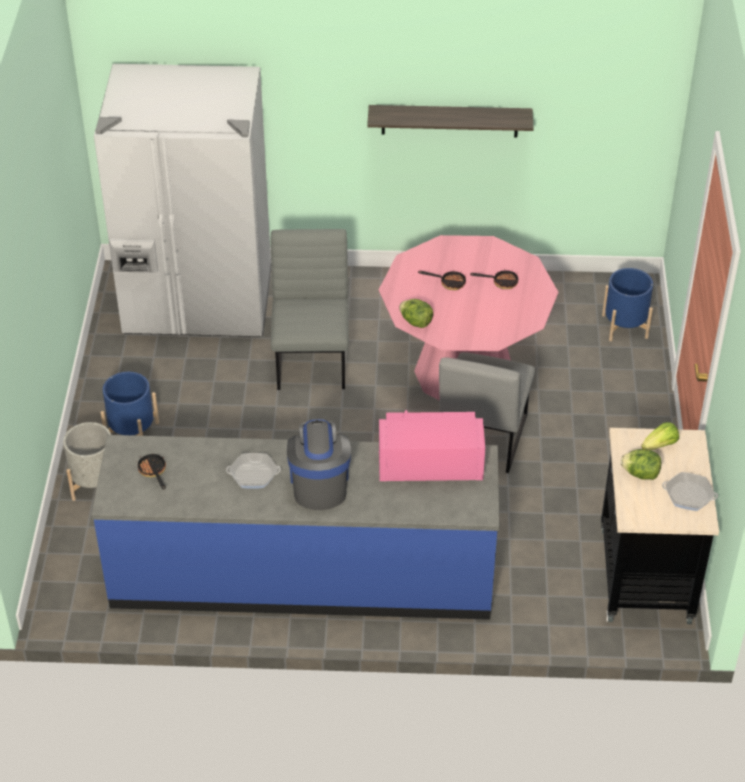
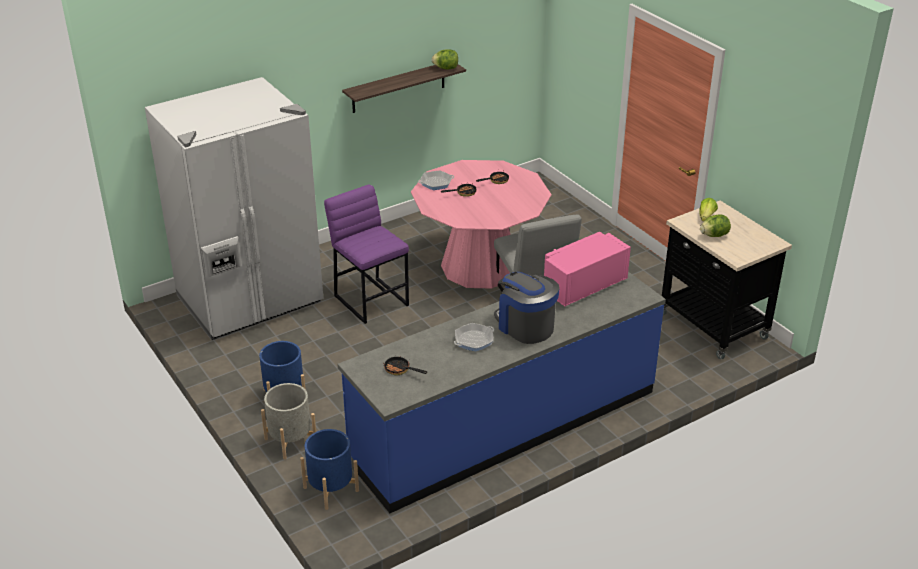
camera: 35 degrees left, 10 degrees down
grey chair [270,229,349,390] -> purple stool [324,184,409,324]
lettuce [399,299,433,328] -> lettuce moved to [432,49,458,70]
blue planter [602,268,653,341] -> blue planter moved to [300,429,359,510]
frying pan [662,472,718,511] -> frying pan moved to [418,171,454,190]

